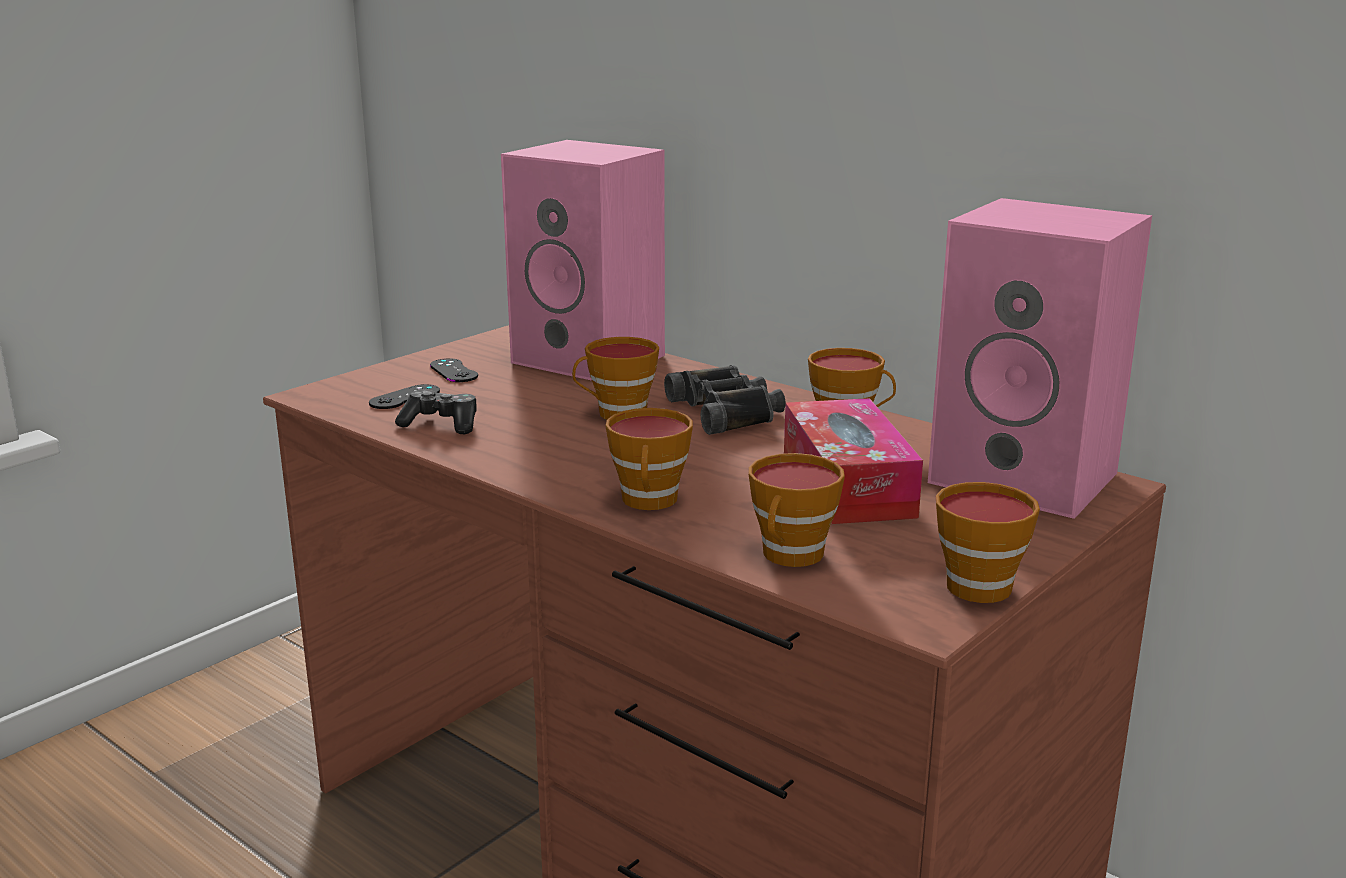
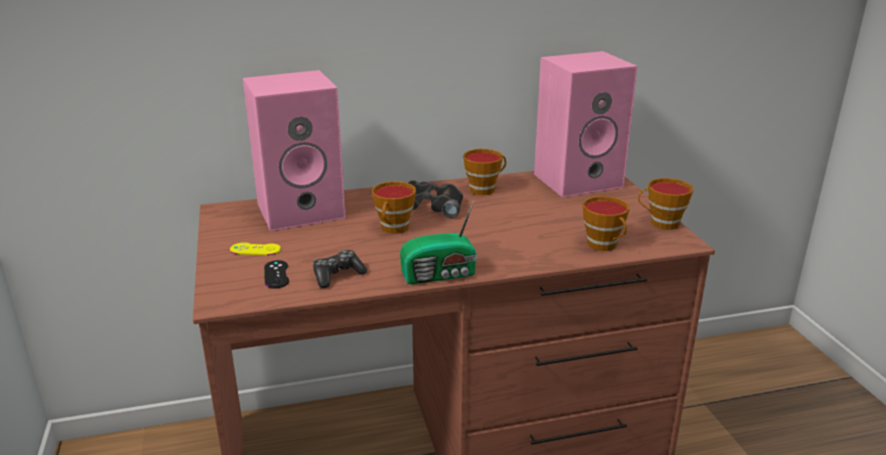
camera: 55 degrees left, 5 degrees up
black game controller [430,358,478,382] -> yellow game controller [230,243,281,255]
cup [606,408,693,510] -> none
tissue box [784,398,923,524] -> none
none -> radio [400,201,477,284]

